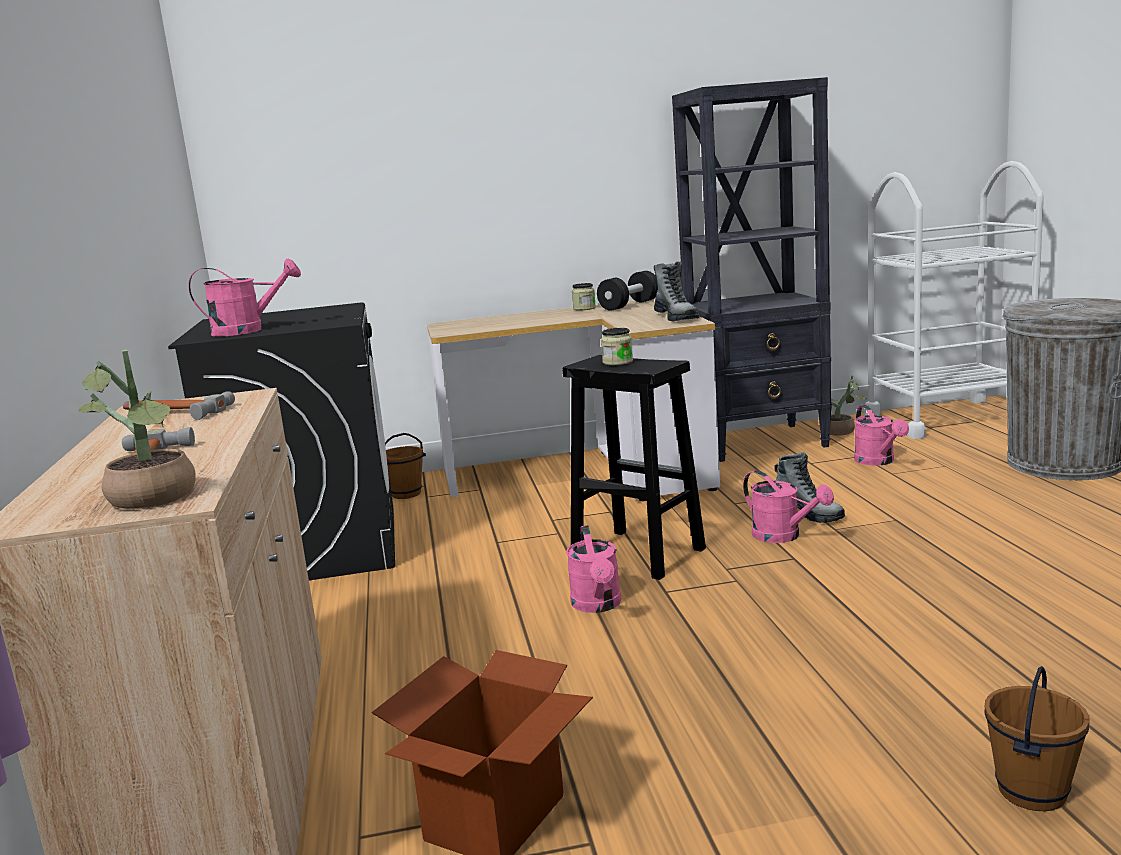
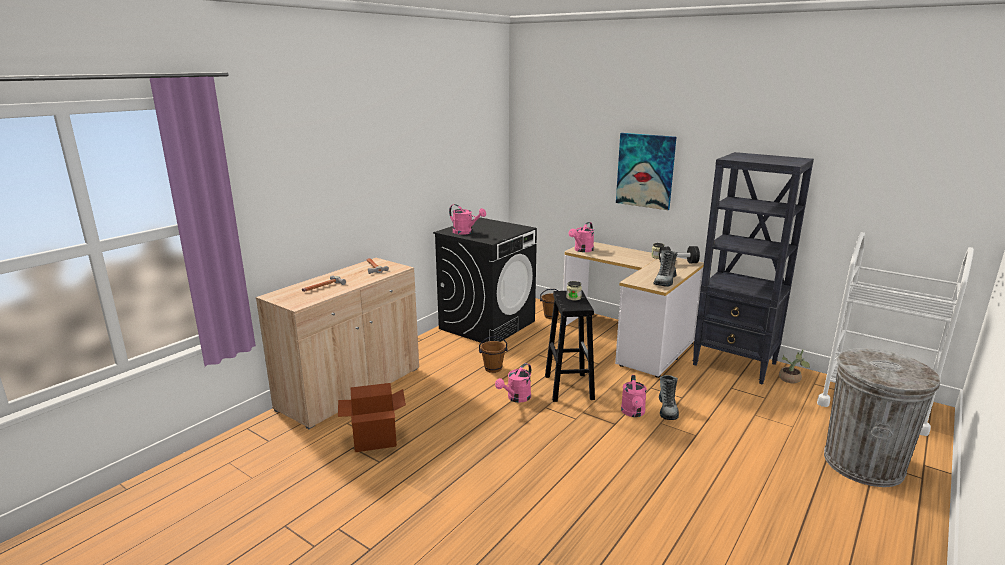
camera: 45 degrees right, 5 degrees up
potted plant [78,350,196,509] -> none
pink watering can [854,405,909,466] -> pink watering can moved to [569,222,594,252]
brown bucket [985,666,1090,811] -> brown bucket moved to [479,336,508,373]
none -> picture [616,133,677,210]

